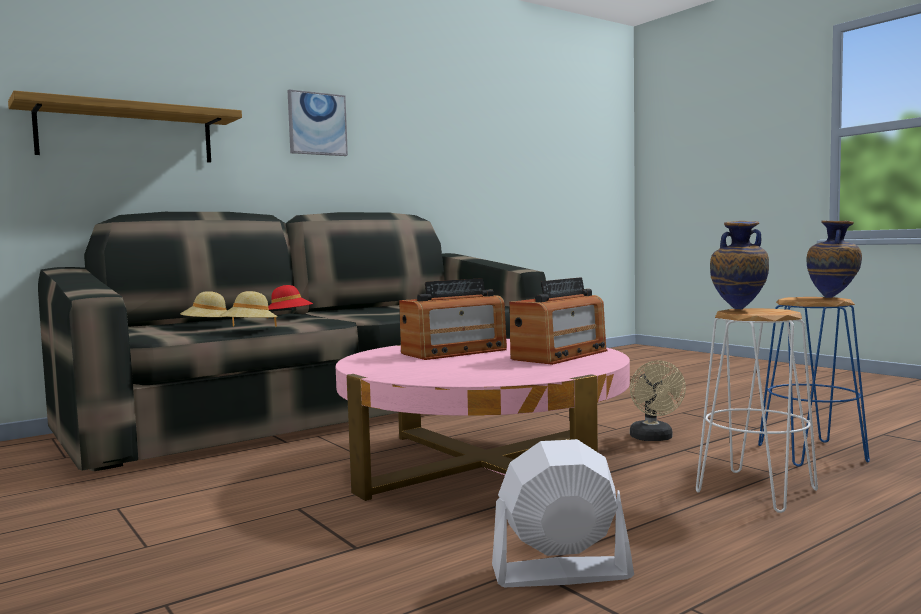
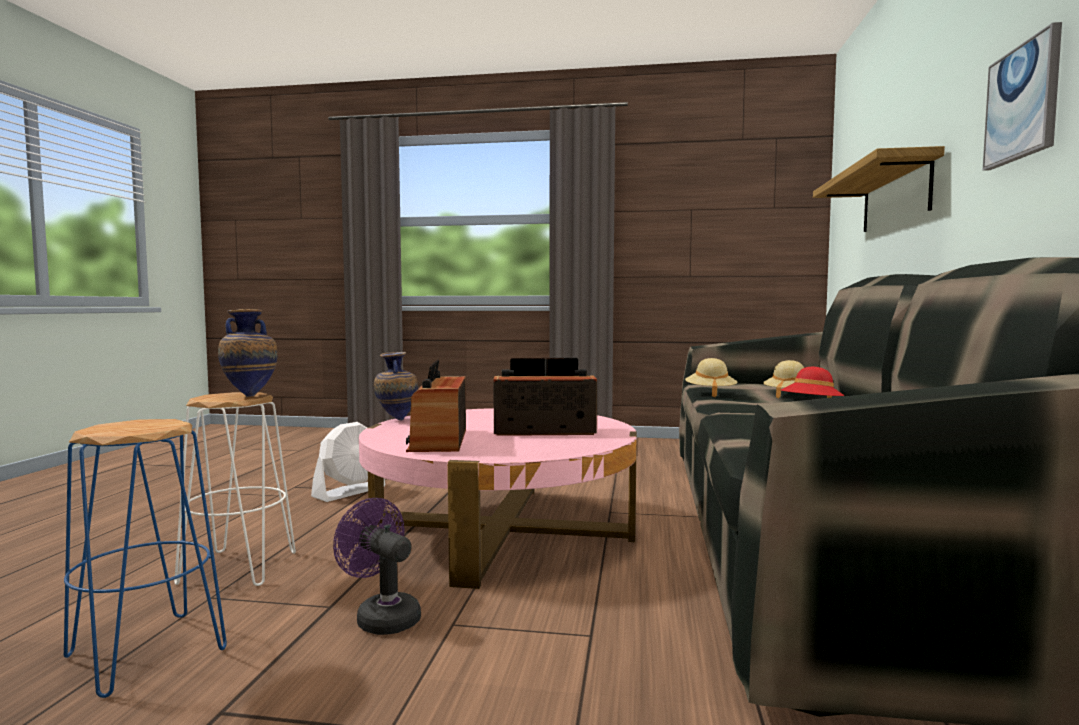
camera: 135 degrees right, 0 degrees up
radio [399,278,507,360] -> radio turned 75 degrees clockwise [493,358,597,436]
beige fan [630,360,686,441] -> purple fan [333,498,421,635]
vase [807,220,862,298] -> vase moved to [374,352,418,421]

